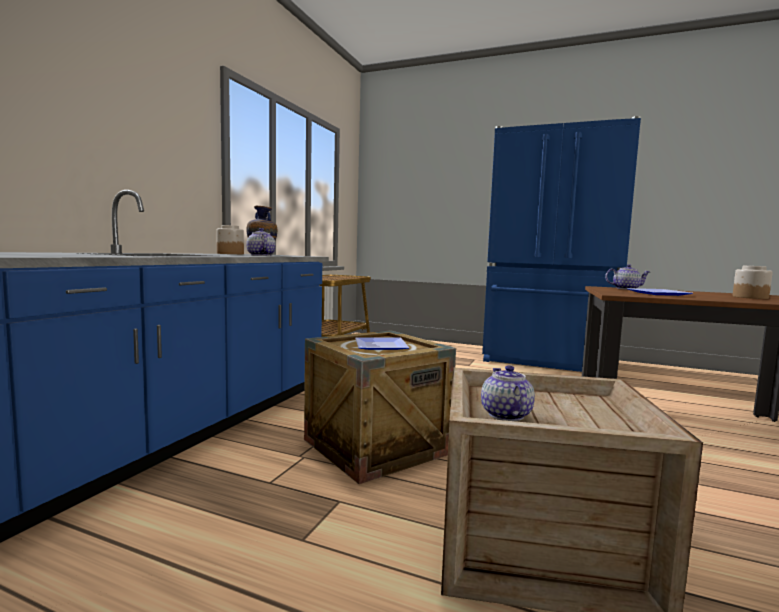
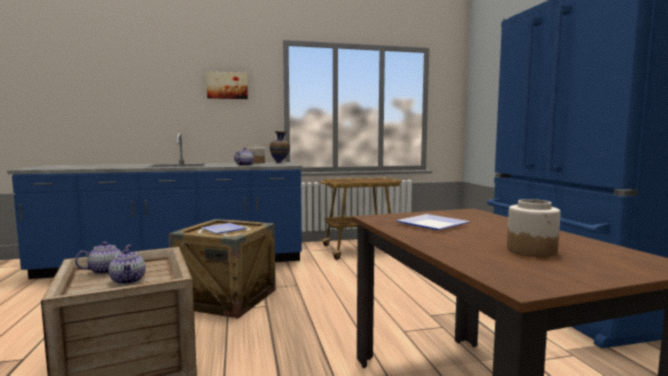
camera: 55 degrees right, 0 degrees up
teapot [605,264,649,290] -> teapot moved to [109,249,146,284]
none -> picture [206,71,248,99]

